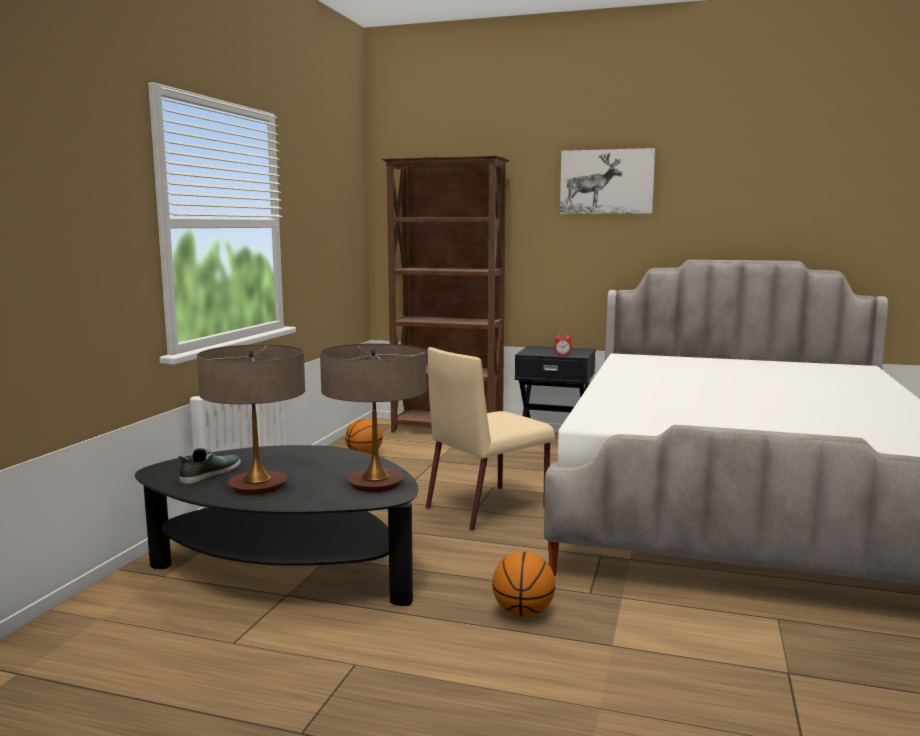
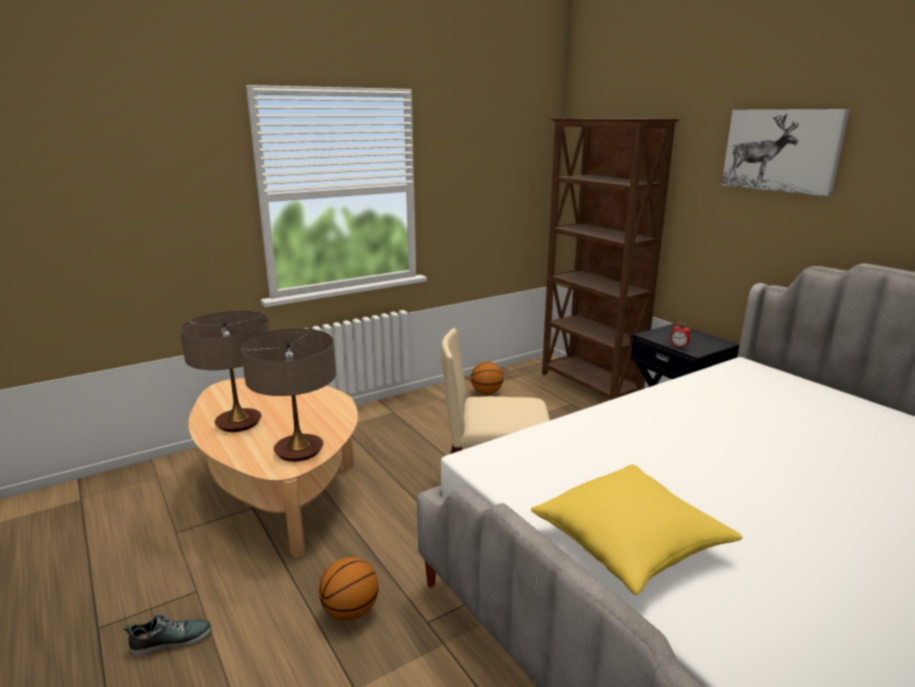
camera: 40 degrees right, 10 degrees up
black coffee table [135,445,418,606] -> beige coffee table [188,378,358,558]
shoe [178,448,241,484] -> shoe moved to [124,614,212,656]
none -> yellow pillow [531,465,743,595]

